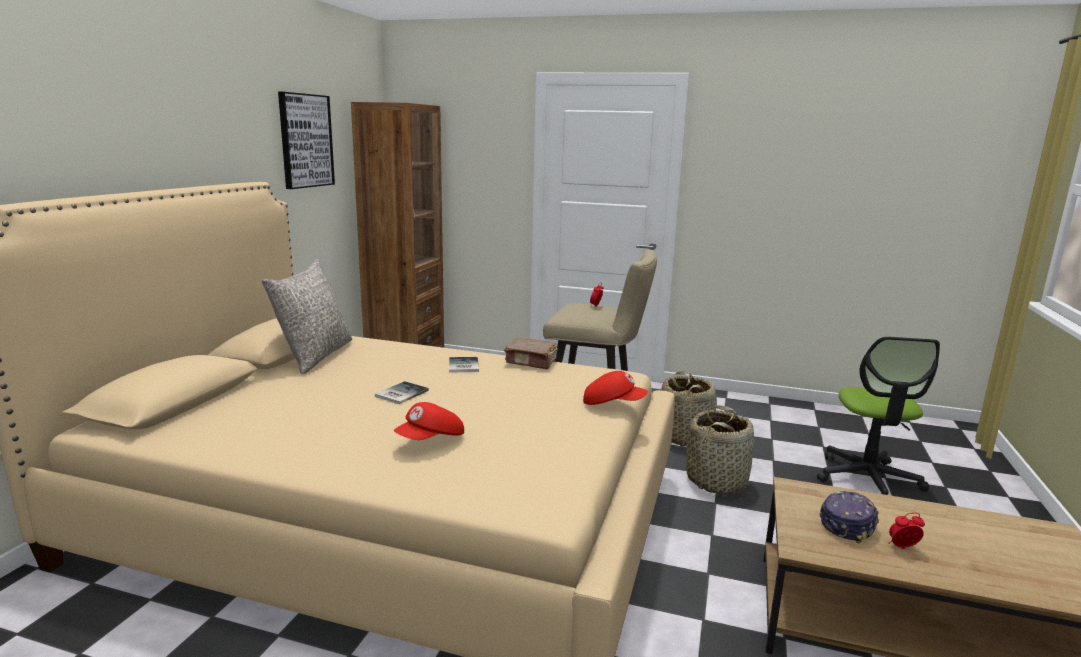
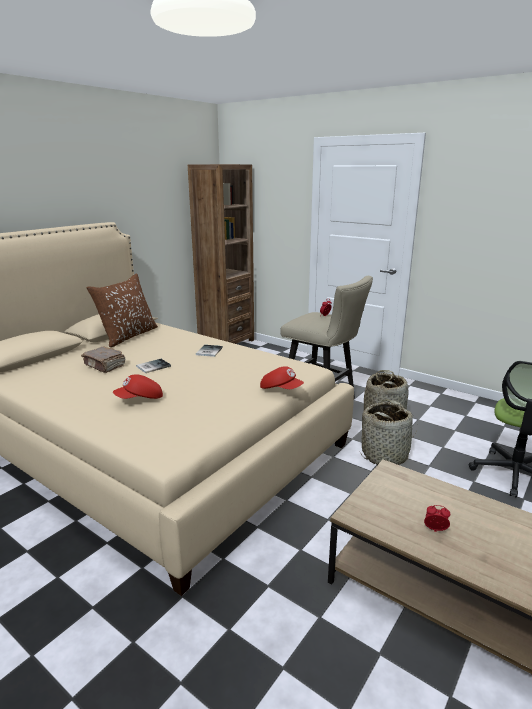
camera: 20 degrees right, 5 degrees up
grey pillow [262,259,352,374] -> brown pillow [86,273,158,347]
picture [278,92,335,189] -> none
brown book [504,338,558,369] -> brown book moved to [81,346,125,373]
cap [819,491,879,543] -> none

